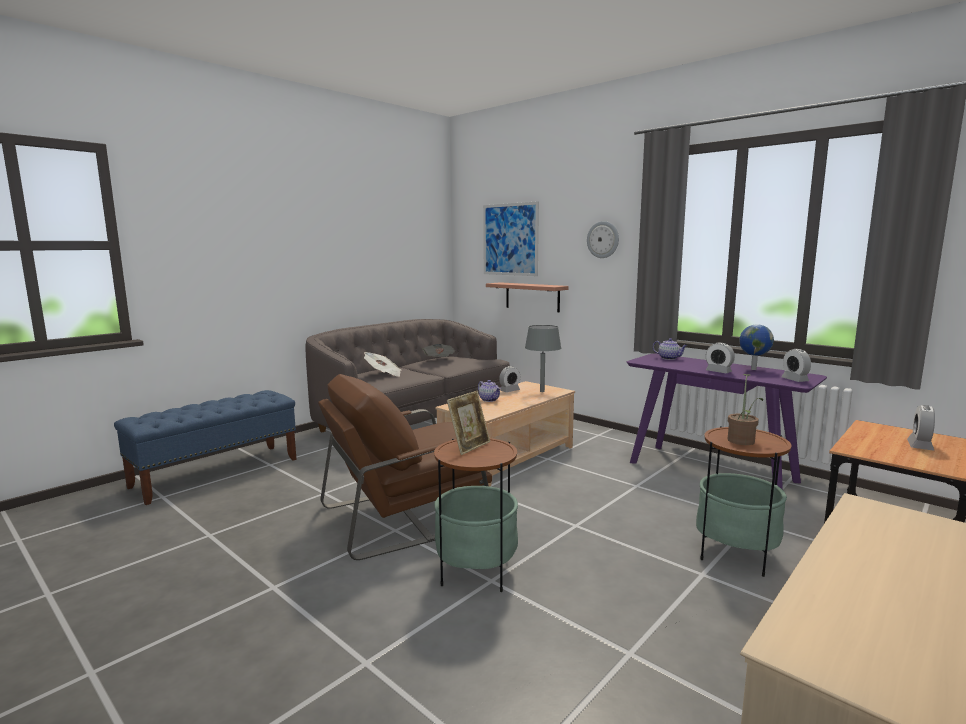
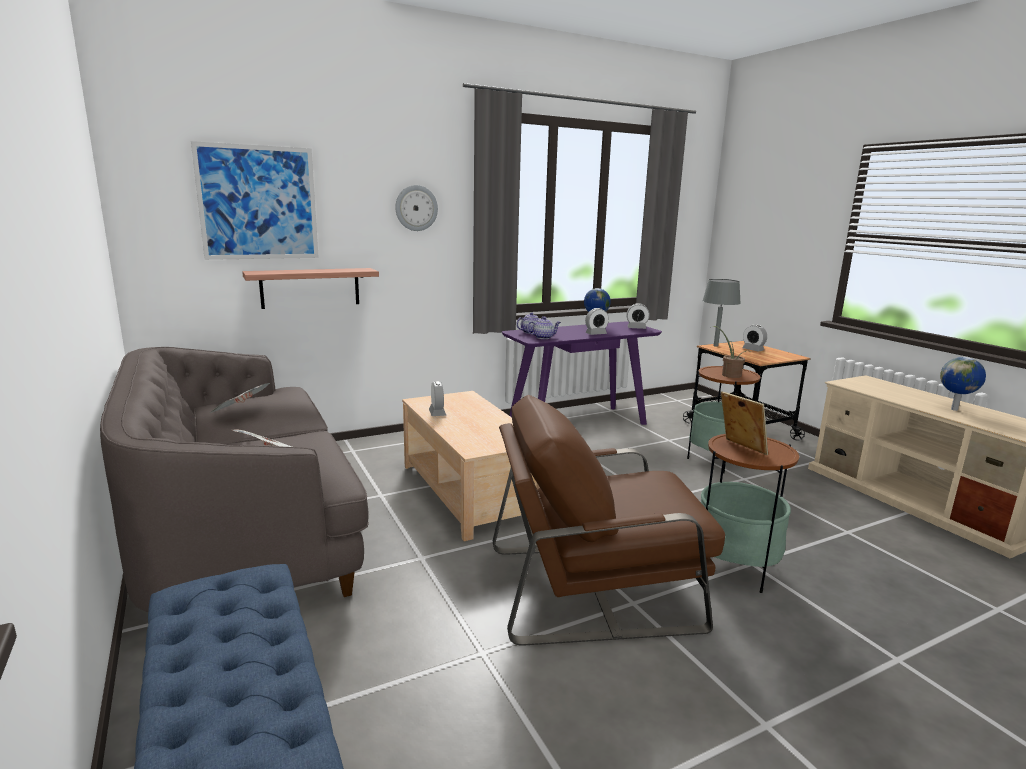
camera: 70 degrees left, 5 degrees up
brown armchair [318,374,492,560] -> brown armchair turned 90 degrees clockwise [493,395,725,646]
teapot [478,380,501,402] -> teapot moved to [527,317,561,339]
grey table lamp [525,325,561,392] -> grey table lamp moved to [702,279,741,347]
none -> globe [940,357,986,411]

